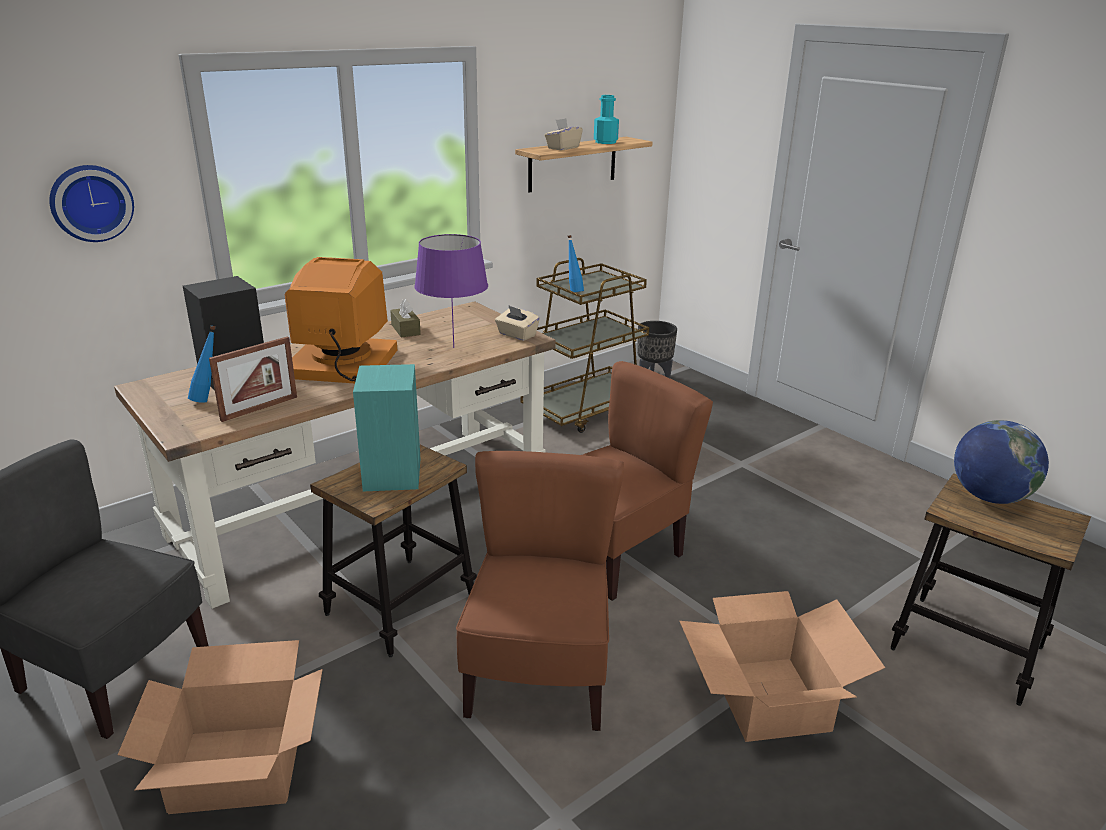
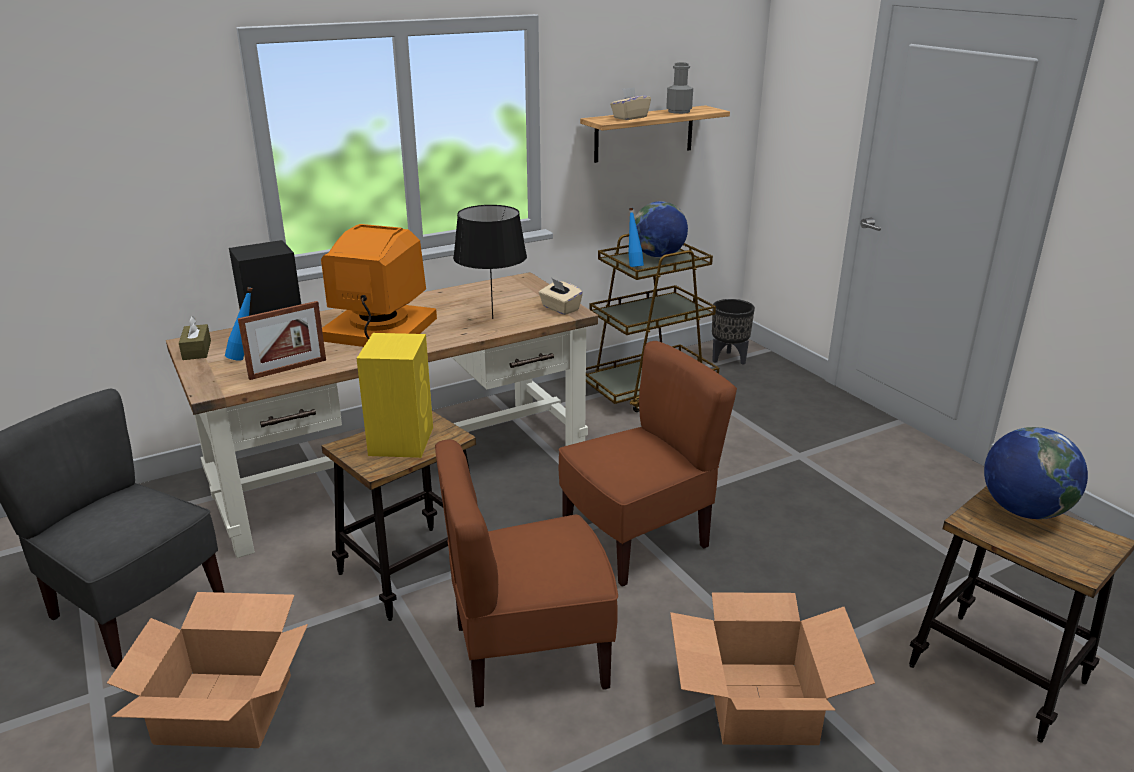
camera: 10 degrees right, 0 degrees up
wall clock [49,165,134,242] -> none
turquoise speaker [353,364,421,491] -> yellow speaker [356,333,433,458]
brown tissue box [390,299,421,338] -> brown tissue box moved to [179,316,211,360]
purple table lamp [414,234,488,348] -> black table lamp [453,205,527,319]
brown chair [456,451,624,731] -> brown chair turned 120 degrees counterclockwise [435,439,618,707]
turquoise bottle [594,95,619,144] -> grey bottle [666,62,693,114]
none -> globe [635,201,688,258]

